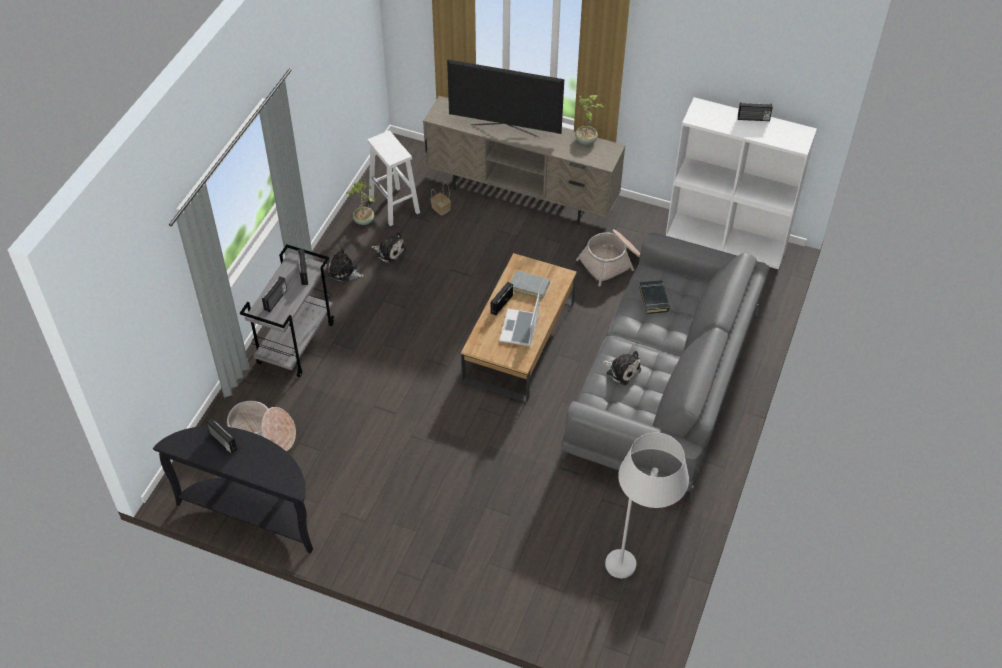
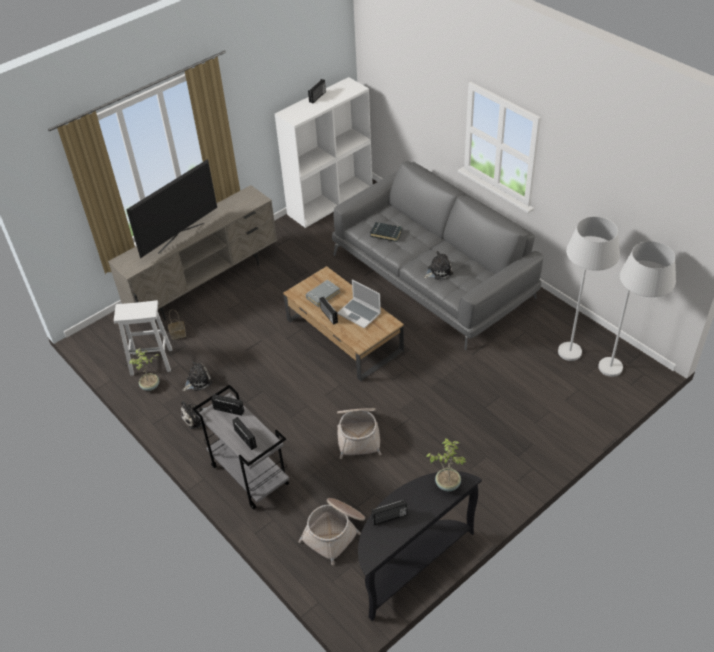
camera: 60 degrees left, 5 degrees down
potted plant [575,95,603,145] -> potted plant moved to [426,438,467,491]
basket [576,229,640,286] -> basket moved to [337,408,381,459]
none -> white floor lamp [598,241,676,377]

